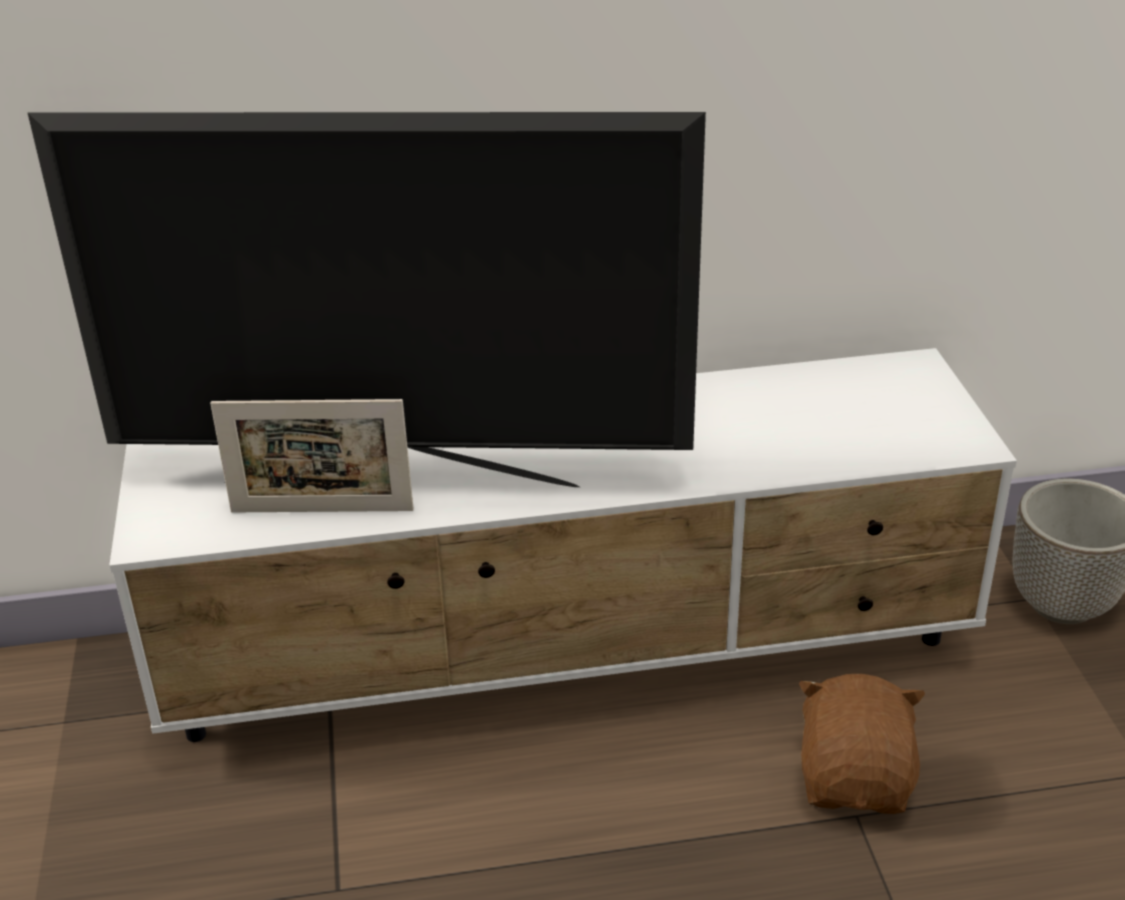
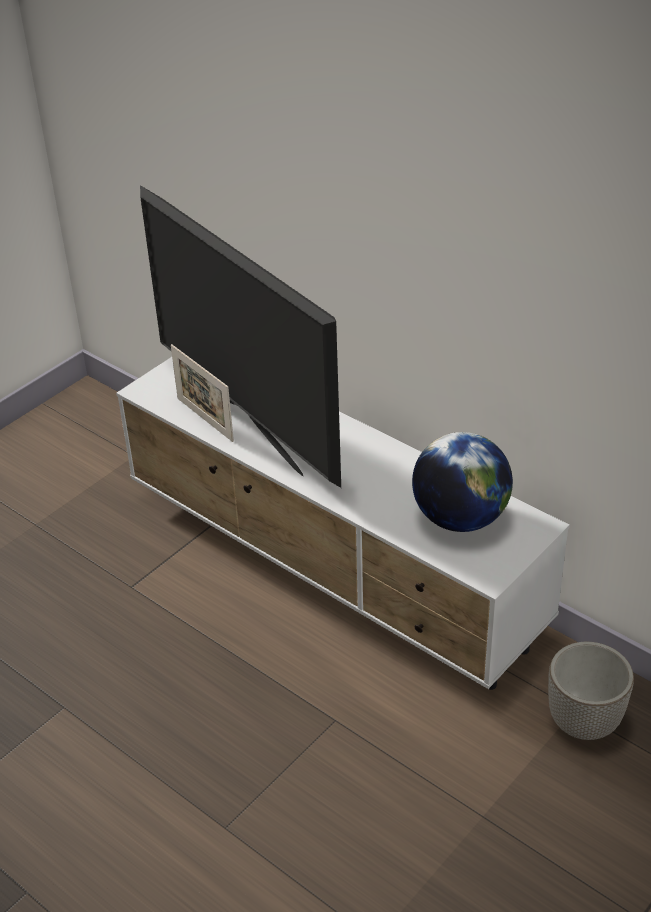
camera: 50 degrees right, 5 degrees up
brown plush toy [799,674,925,814] -> none
none -> globe [412,432,513,532]

